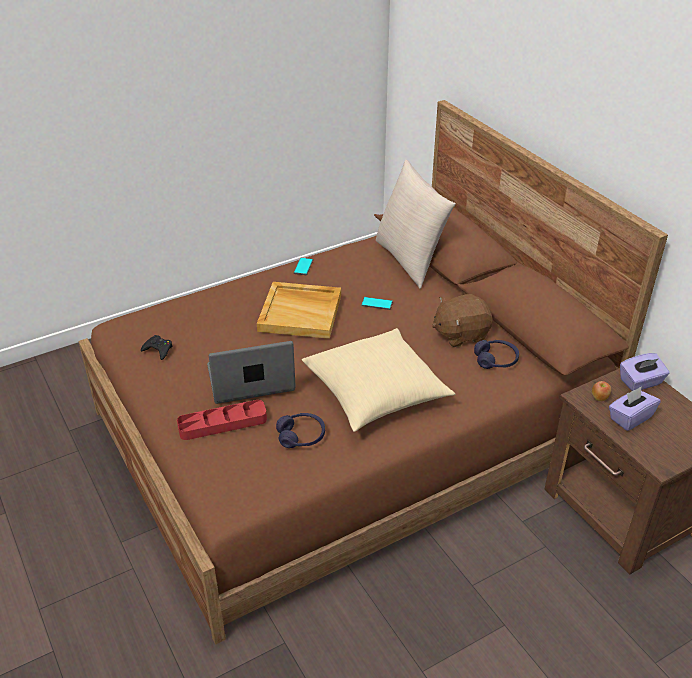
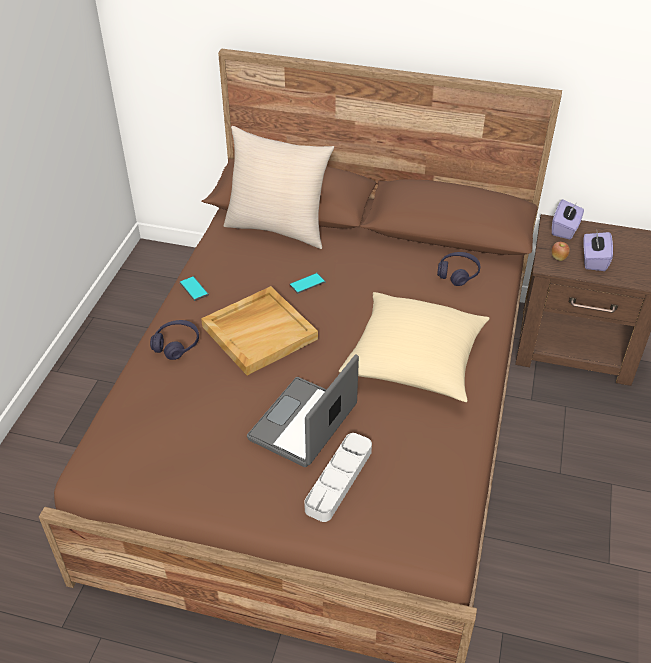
camera: 45 degrees left, 5 degrees up
black game controller [141,335,172,360] -> none
red tray [177,400,267,440] -> grey tray [304,433,372,522]
purple headphones [276,413,325,448] -> purple headphones moved to [150,320,199,360]
brown plush toy [432,294,493,347] -> none

